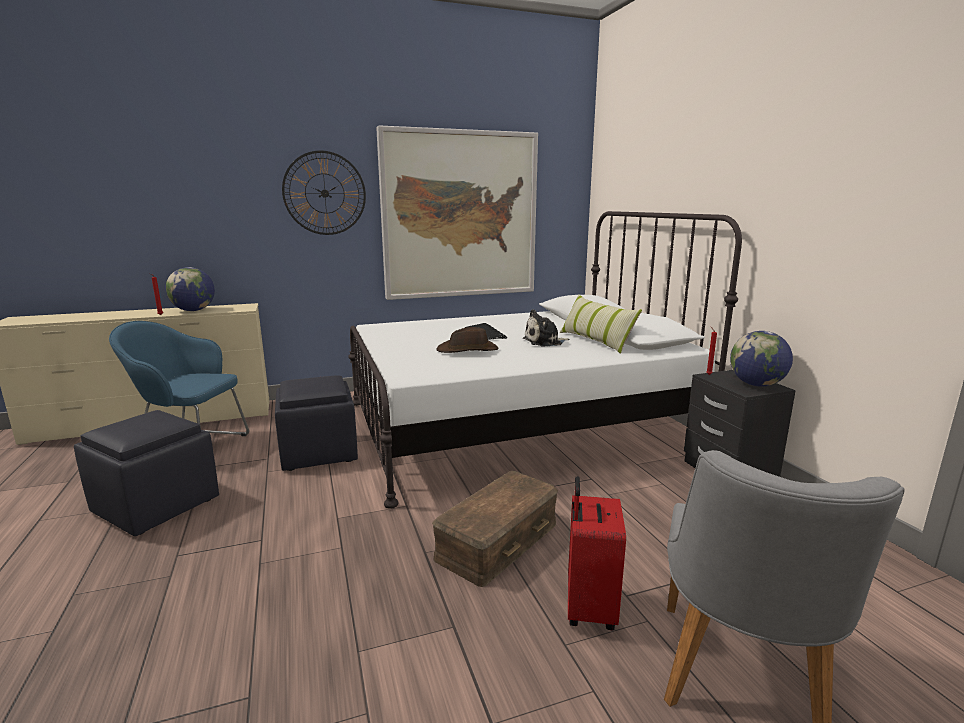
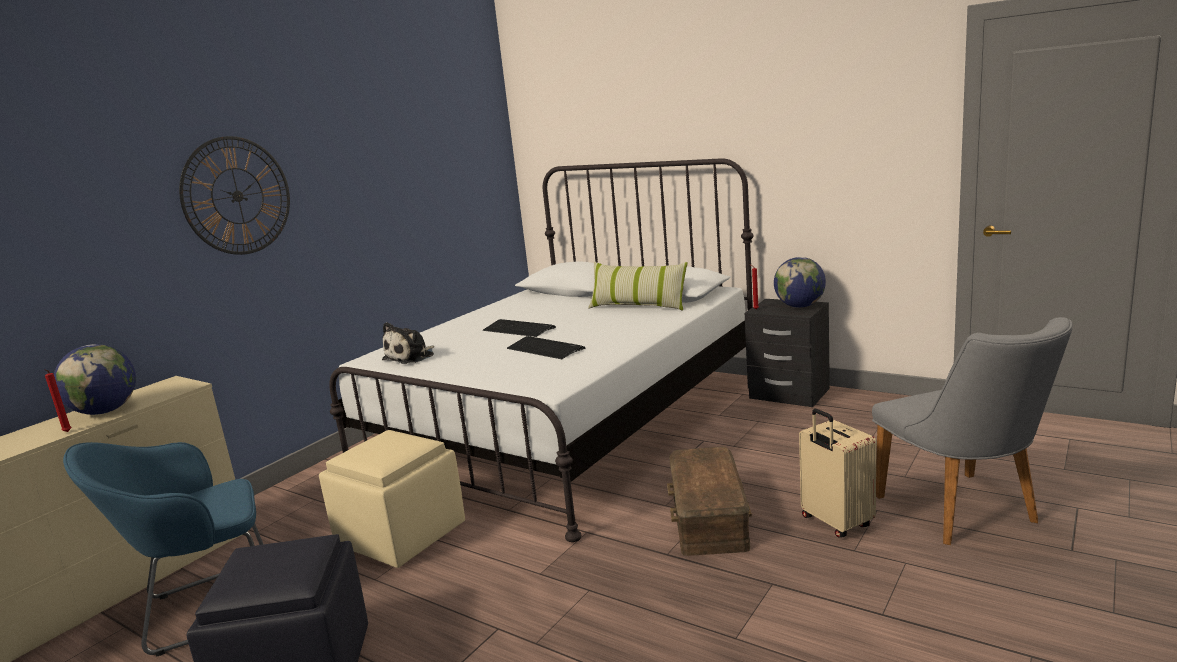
camera: 35 degrees left, 0 degrees up
black ottoman [275,375,358,471] -> beige ottoman [319,430,465,568]
picture [376,125,538,300] -> none
brown hat [436,327,499,353] -> keyboard [507,336,585,359]
plush toy [523,309,569,347] -> plush toy moved to [382,322,435,364]
red suitcase [568,476,626,630] -> beige suitcase [799,409,876,538]

